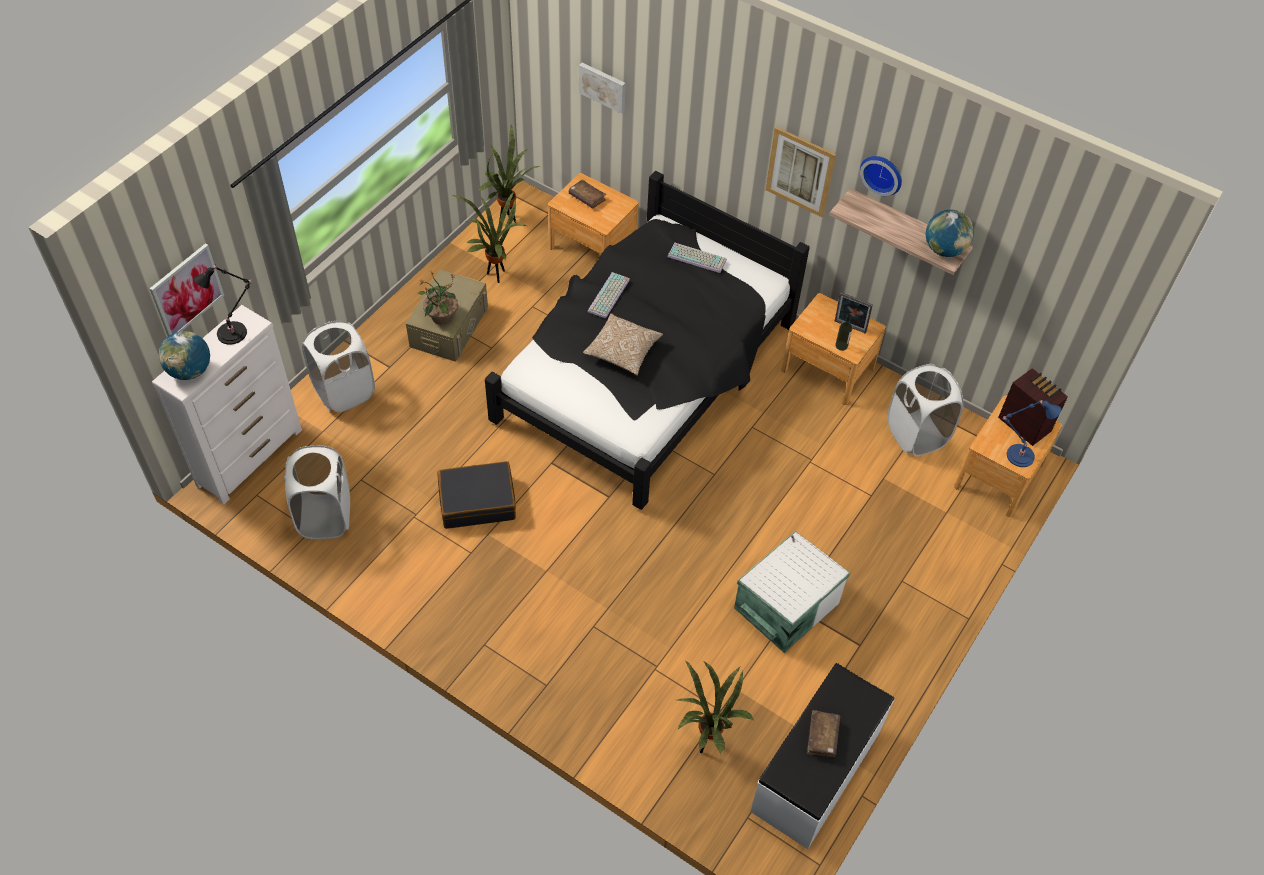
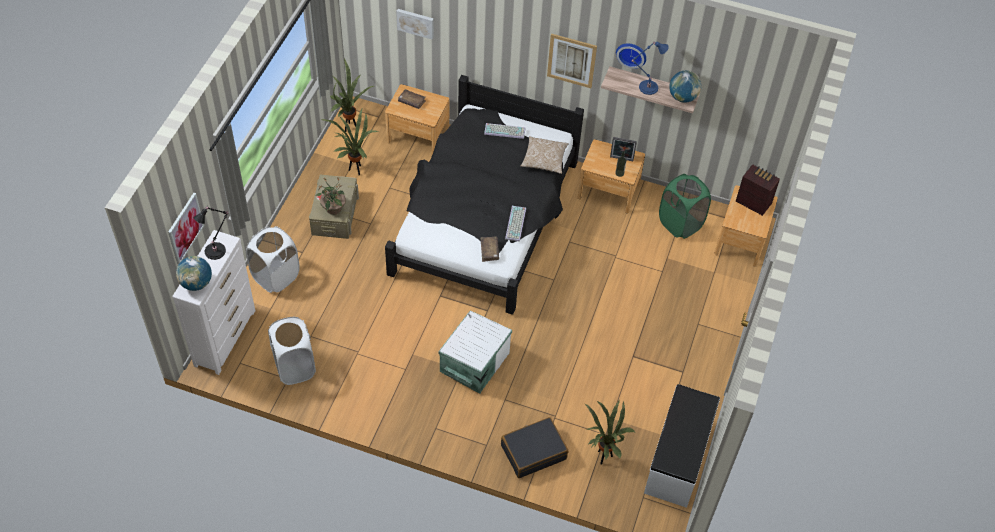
camera: 15 degrees left, 0 degrees up
black suitcase [437,461,516,529] -> black suitcase moved to [501,417,568,478]
pillow [583,313,663,375] -> pillow moved to [521,136,569,174]
keyboard [587,272,630,319] -> keyboard moved to [505,206,526,242]
white storage box [734,531,850,653] -> white storage box moved to [438,310,512,394]
brown book [807,710,841,757] -> brown book moved to [480,237,499,262]
white laundry basket [888,364,963,456] -> green laundry basket [659,174,711,239]
blue table lamp [1003,400,1061,467] -> blue table lamp moved to [631,42,669,95]

